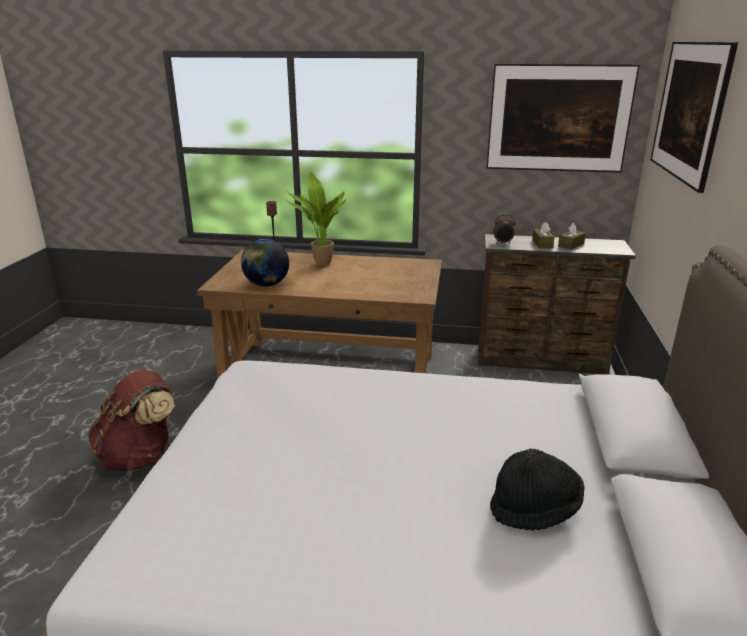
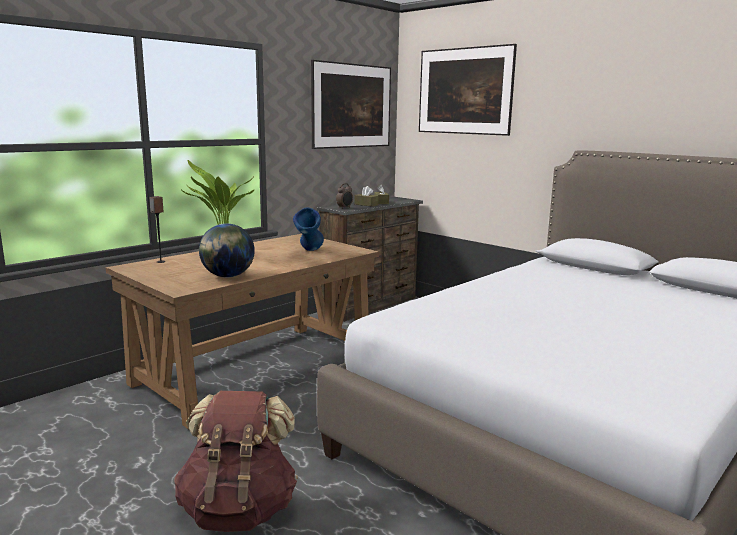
camera: 55 degrees left, 10 degrees down
black hat [490,449,585,531] -> none
none -> blue vase [293,207,324,251]

